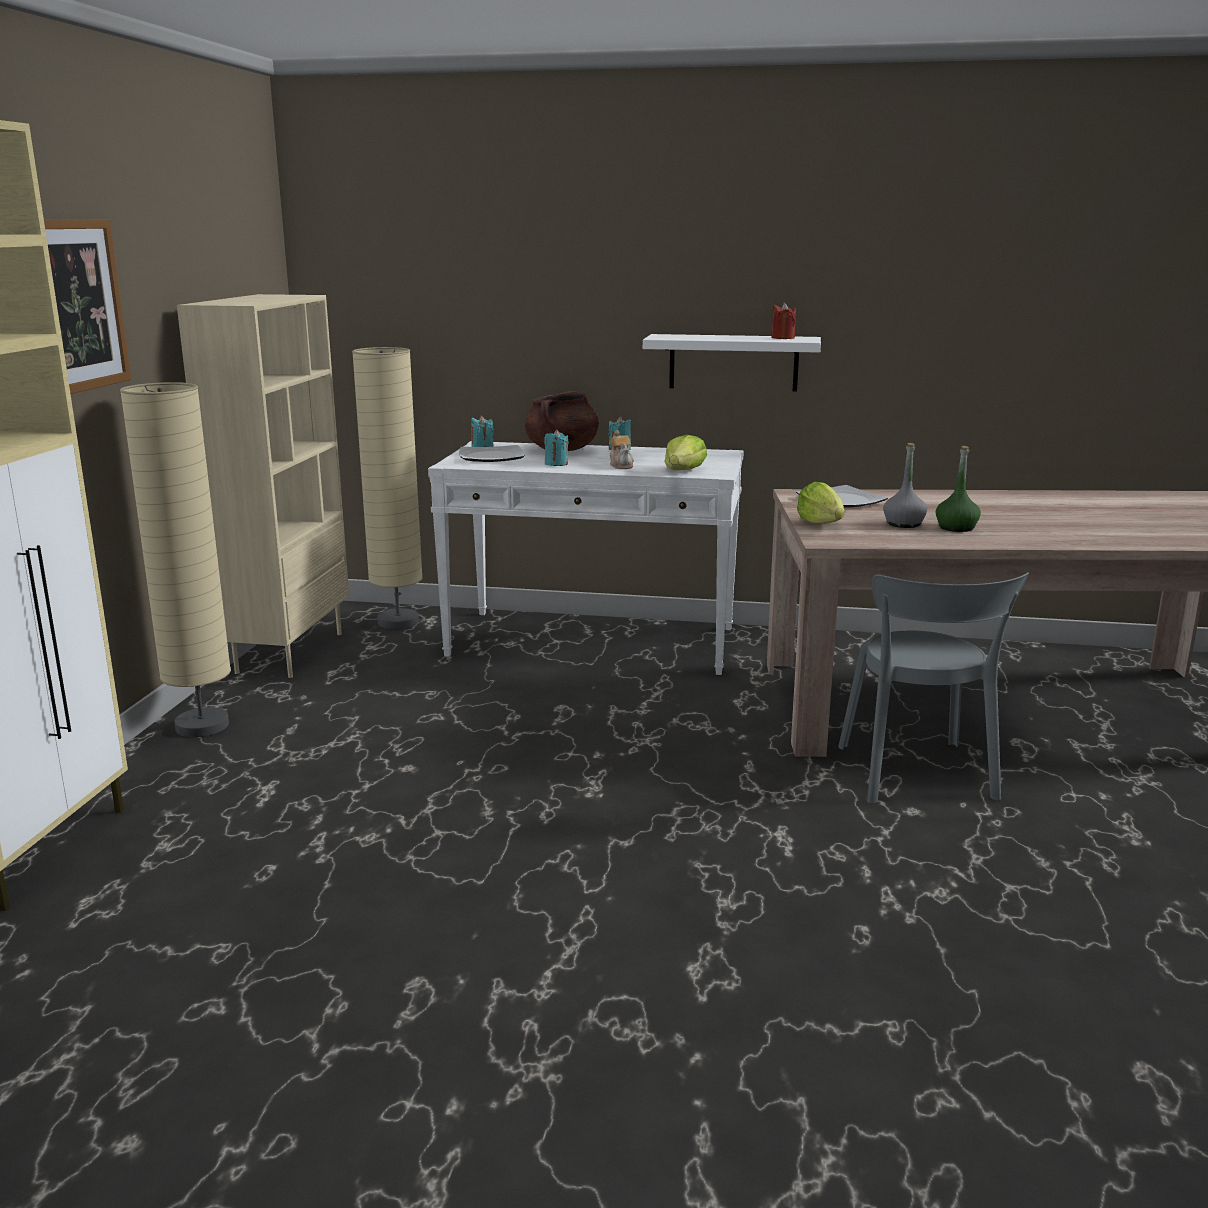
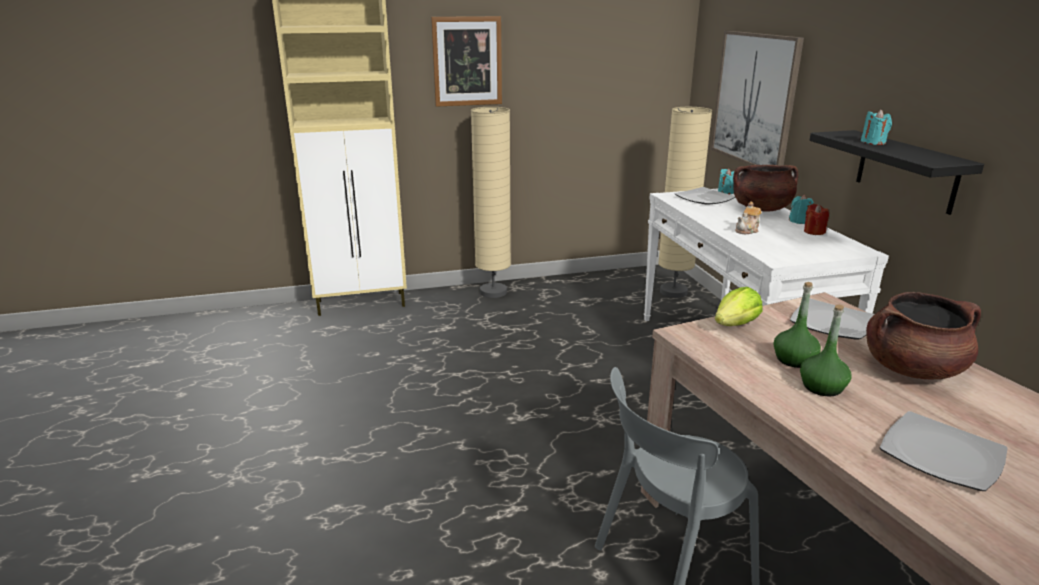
camera: 65 degrees right, 5 degrees up
beige bookcase [177,294,349,678] -> none
turquoise candle [544,430,569,466] -> turquoise candle moved to [861,109,892,145]
white shelf [643,334,821,392] -> black shelf [809,130,984,215]
lettuce [665,435,707,470] -> none
red candle [771,303,796,339] -> red candle moved to [804,204,829,235]
grey bottle [883,443,927,528] -> green bottle [773,282,821,368]
none -> picture [711,31,804,166]
none -> brown cooking pot [866,292,981,379]
none -> plate [880,411,1008,491]

